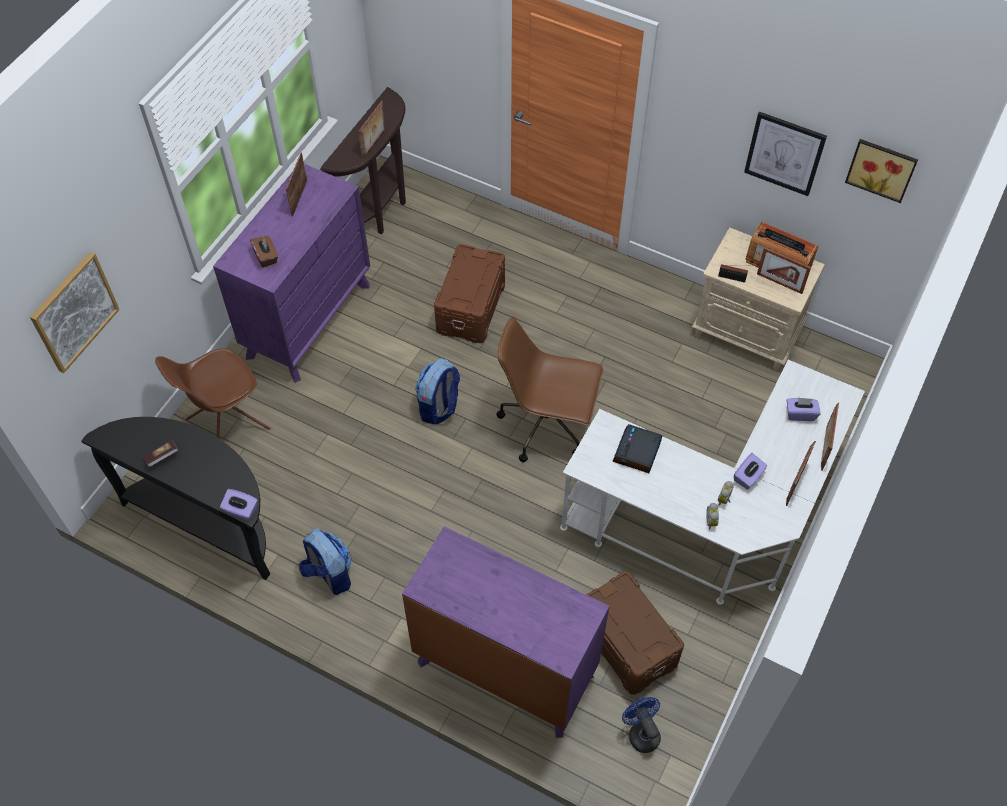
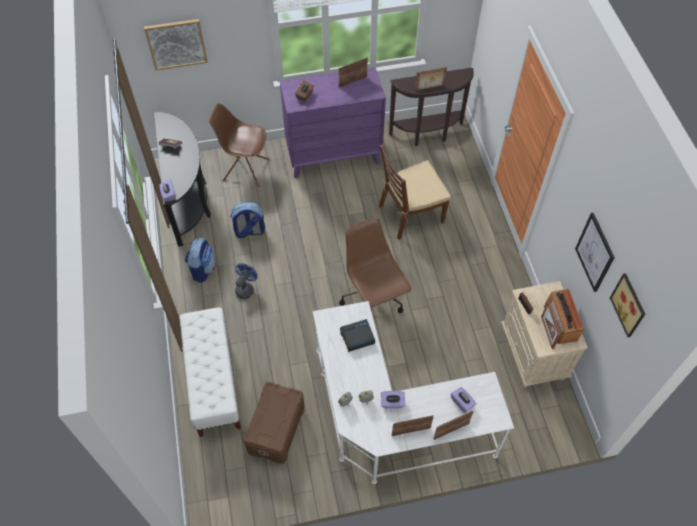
camera: 50 degrees right, 0 degrees up
purple dresser [402,526,610,738] -> white bench [179,307,241,437]
backpack [415,358,460,425] -> backpack moved to [230,202,265,238]
brown storage box [434,244,505,343] -> brown chair [379,145,451,240]
blue fan [622,697,661,753] -> blue fan moved to [235,263,258,299]

